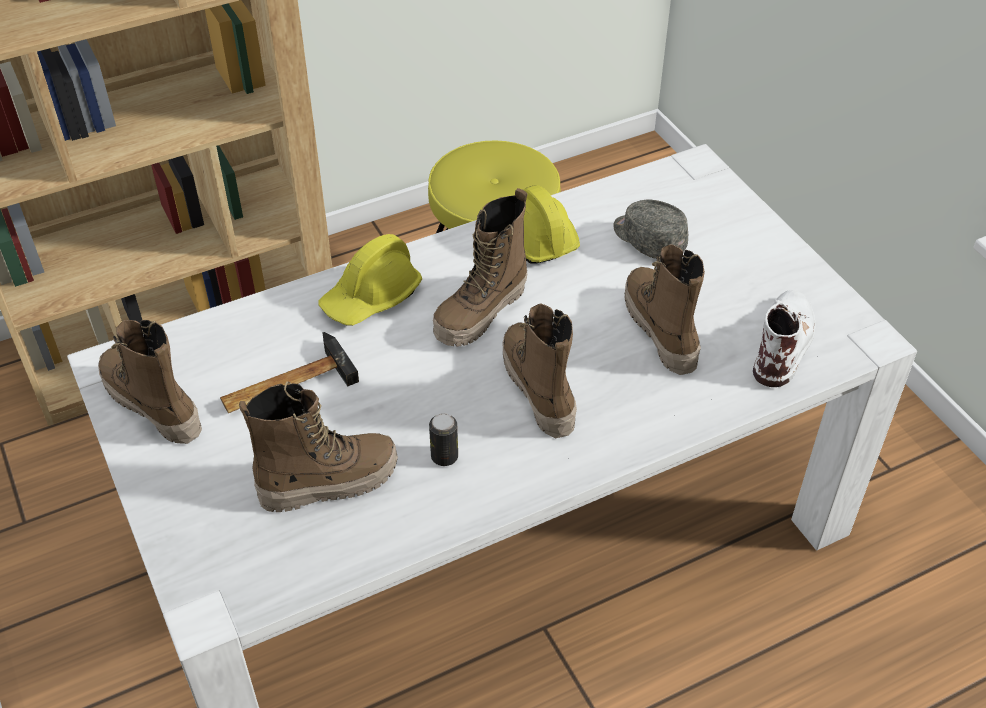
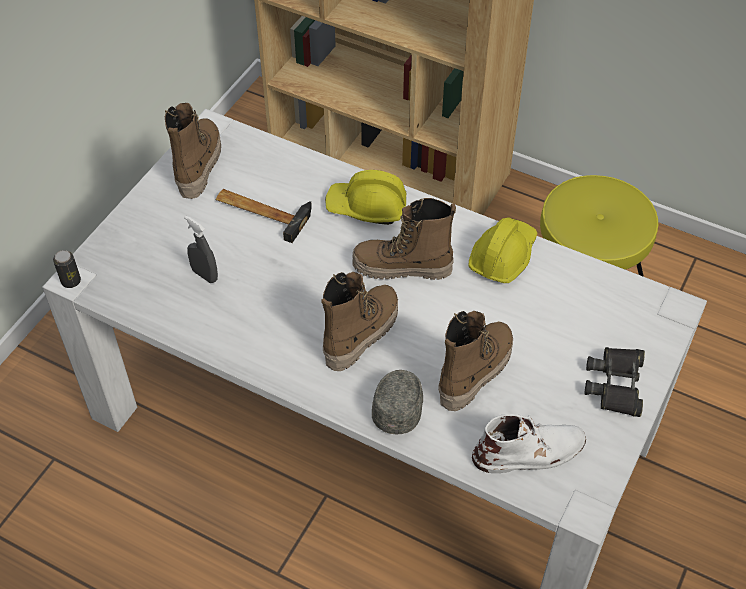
camera: 55 degrees right, 5 degrees up
boot [239,381,398,512] -> grey spray bottle [184,215,218,283]
can [429,413,458,466] -> can moved to [53,250,81,288]
grey cap [613,200,689,259] -> grey cap moved to [372,370,423,435]
none -> black binoculars [585,347,645,417]

